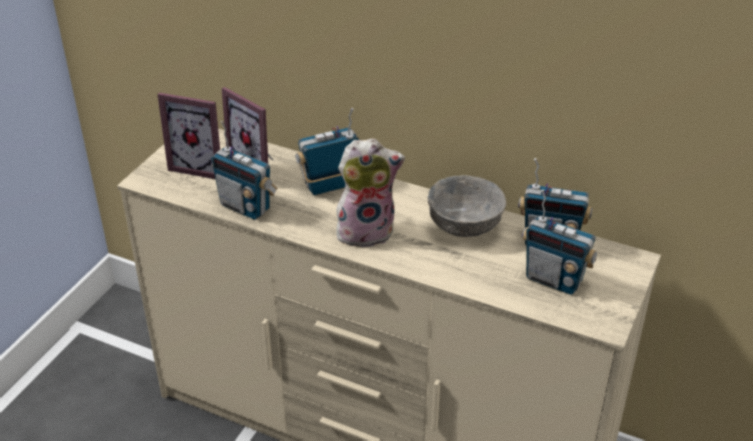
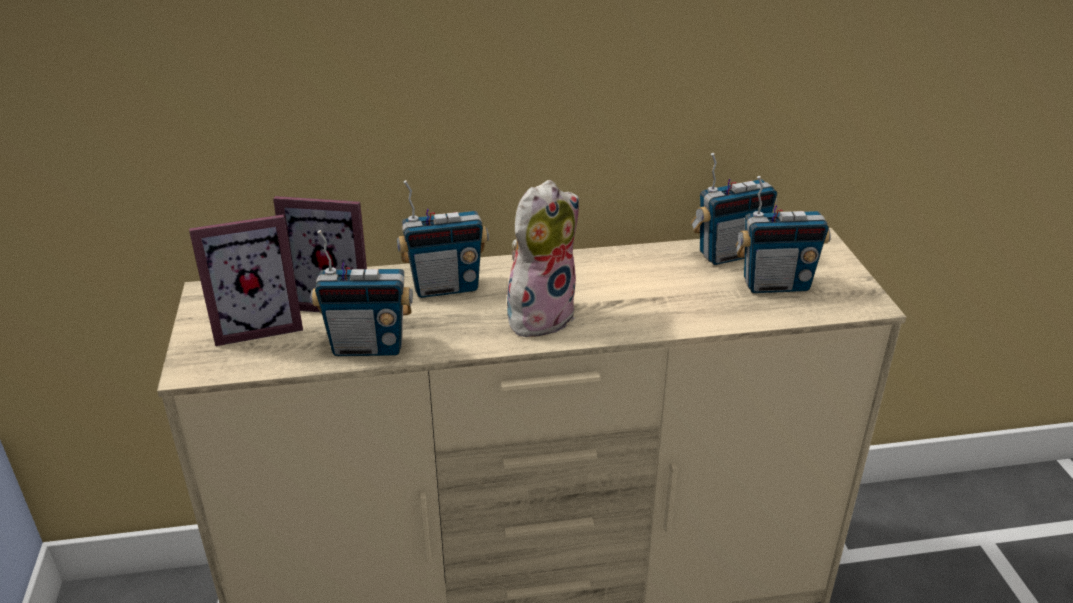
camera: 35 degrees left, 5 degrees down
radio [296,108,360,195] -> radio turned 135 degrees counterclockwise [397,180,489,298]
grey bowl [428,175,506,237] -> none

